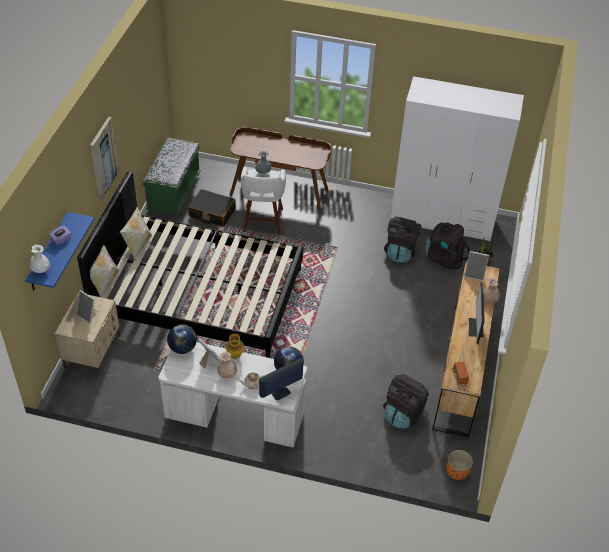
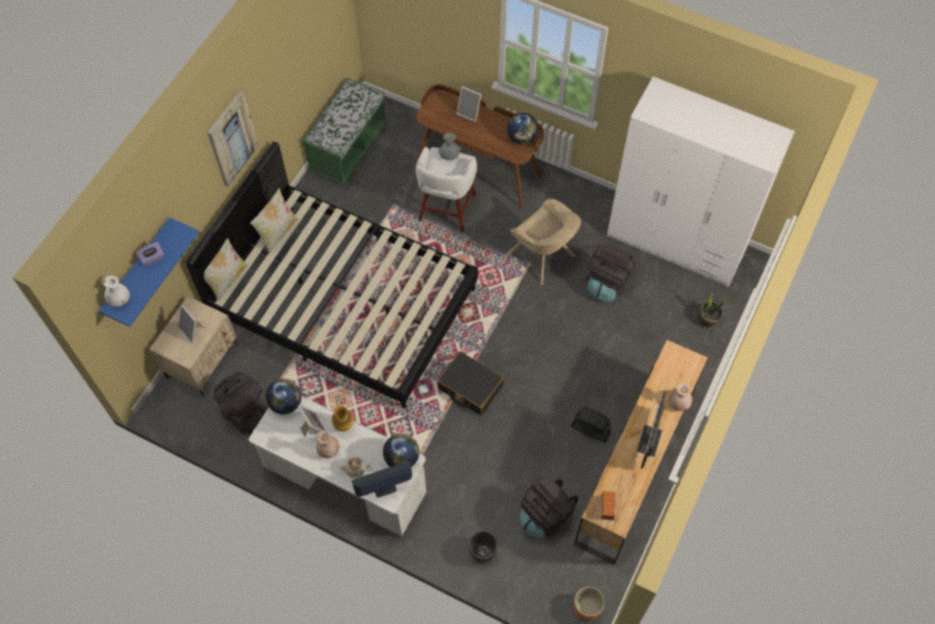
camera: 15 degrees right, 15 degrees up
black suitcase [188,189,236,227] -> black suitcase moved to [437,351,504,415]
black backpack [425,222,470,270] -> black backpack moved to [213,372,269,436]
picture frame [464,251,489,281] -> picture frame moved to [456,86,482,122]
none -> black planter [469,530,498,563]
none -> beige armchair [506,199,581,286]
none -> globe [507,113,538,144]
none -> black fan [571,407,611,443]

